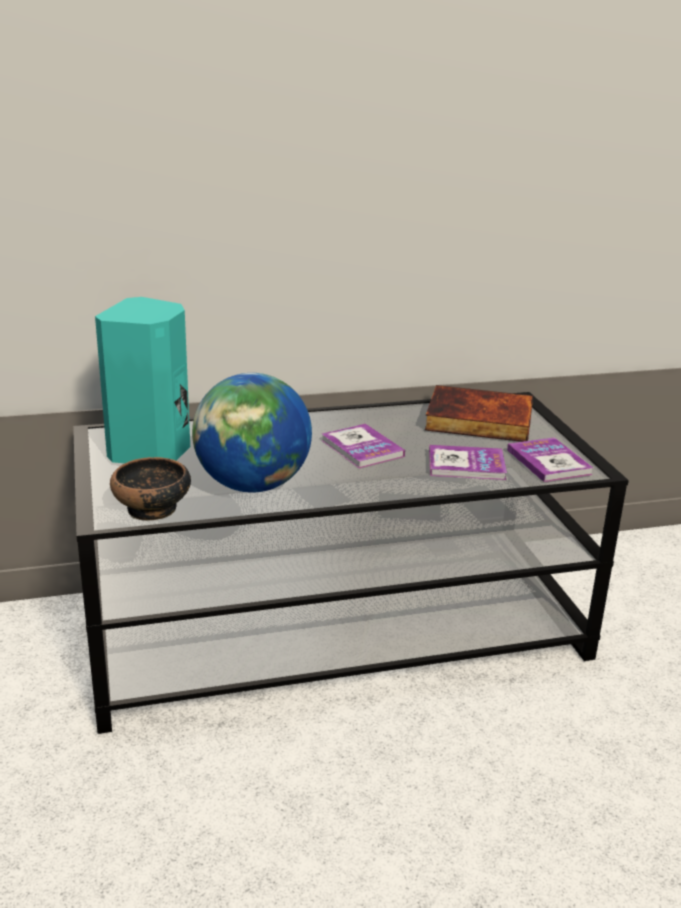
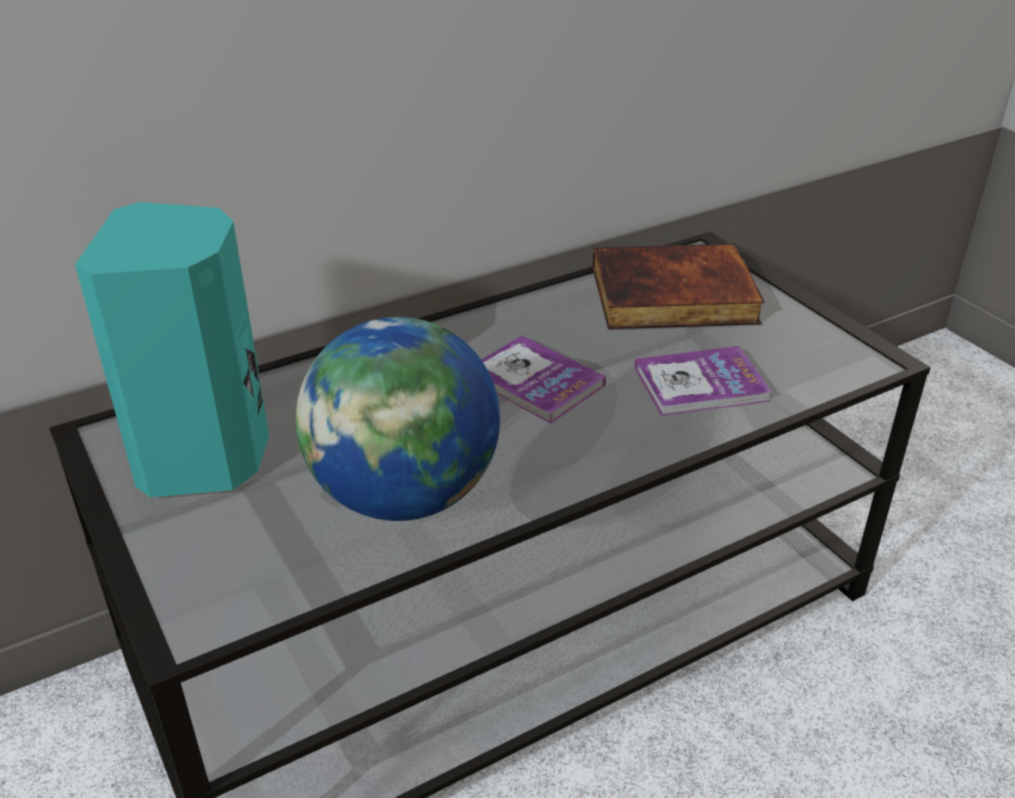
camera: 15 degrees left, 10 degrees up
bowl [110,457,191,521] -> none
book [507,437,593,482] -> none

